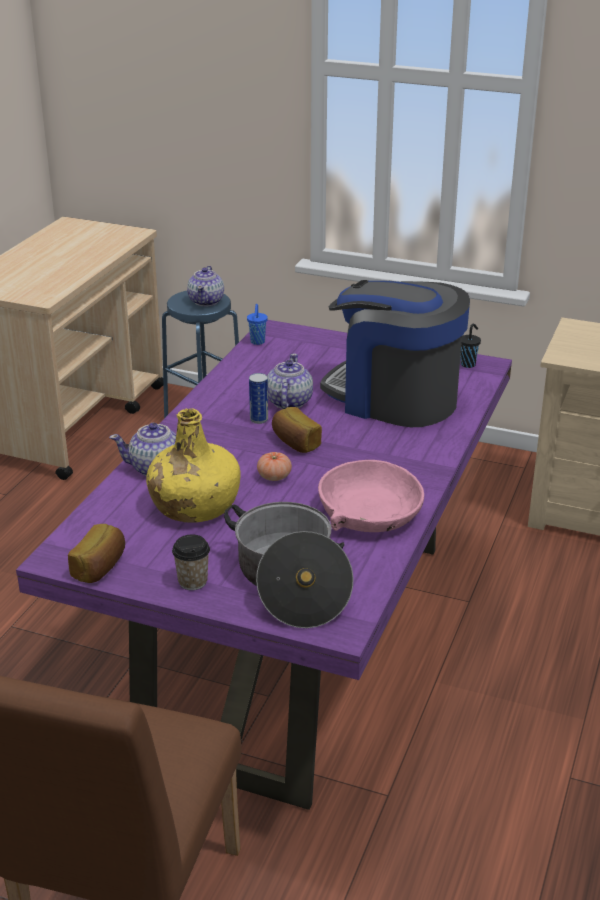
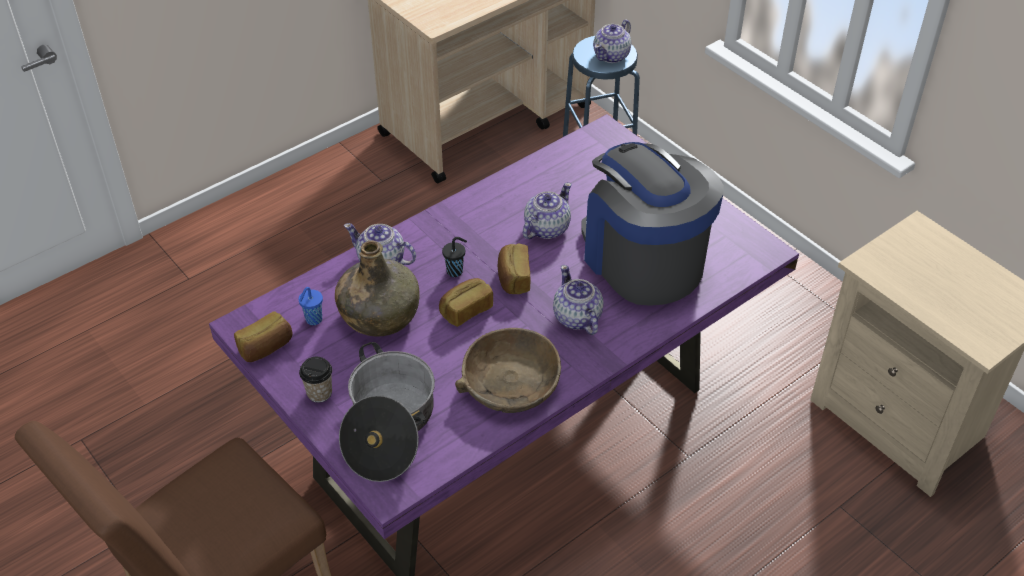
camera: 30 degrees right, 15 degrees up
yellow bottle [146,409,241,523] -> green bottle [335,240,420,337]
blue cup [247,304,268,345] -> blue cup moved to [298,287,323,325]
can [249,373,268,424] -> none
tomato [257,452,292,481] -> bread [439,278,493,327]
pink bowl [318,460,424,532] -> brown bowl [455,328,561,413]
black cup [461,324,481,368] -> black cup moved to [442,237,467,277]
none -> teapot [553,265,604,335]

